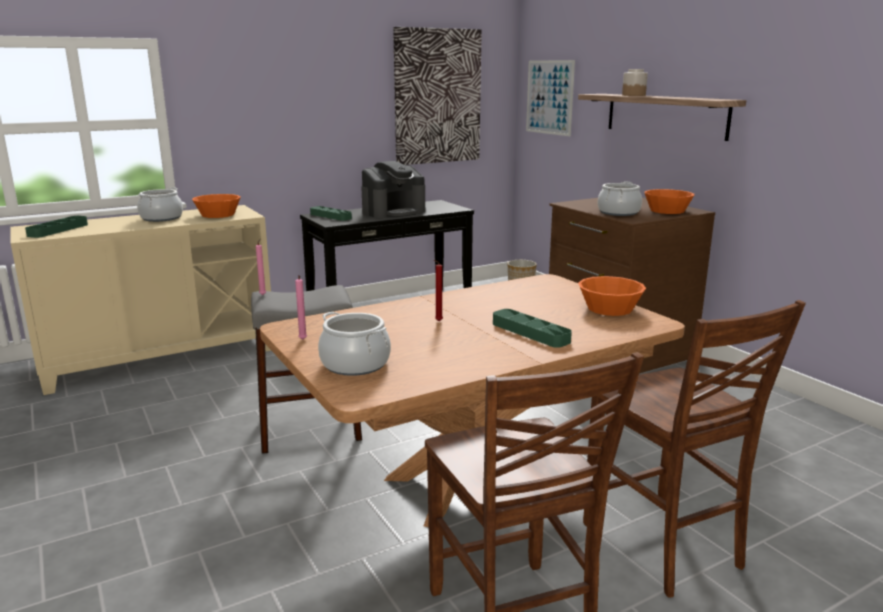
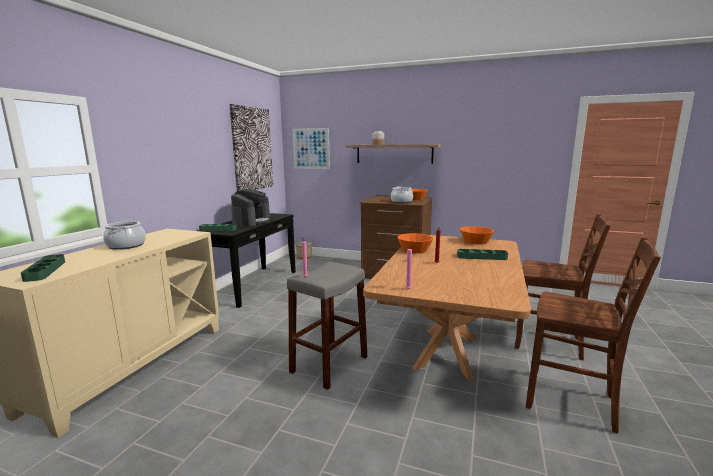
camera: 40 degrees left, 5 degrees down
orange bowl [192,194,241,218] -> orange bowl moved to [397,233,433,253]
cooking pot [318,312,391,376] -> none

